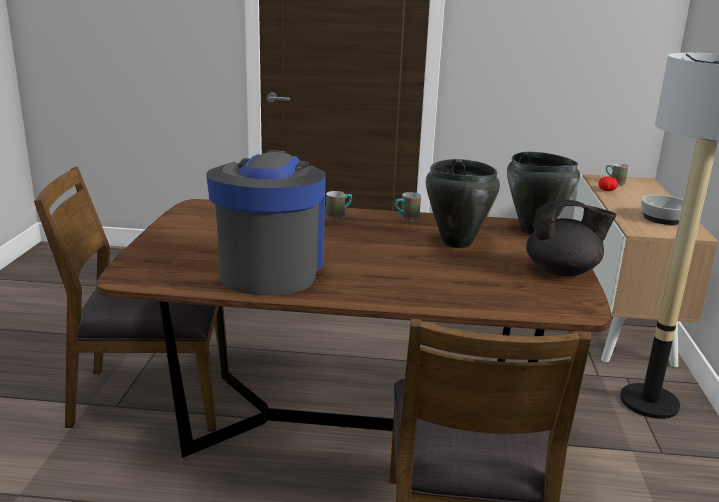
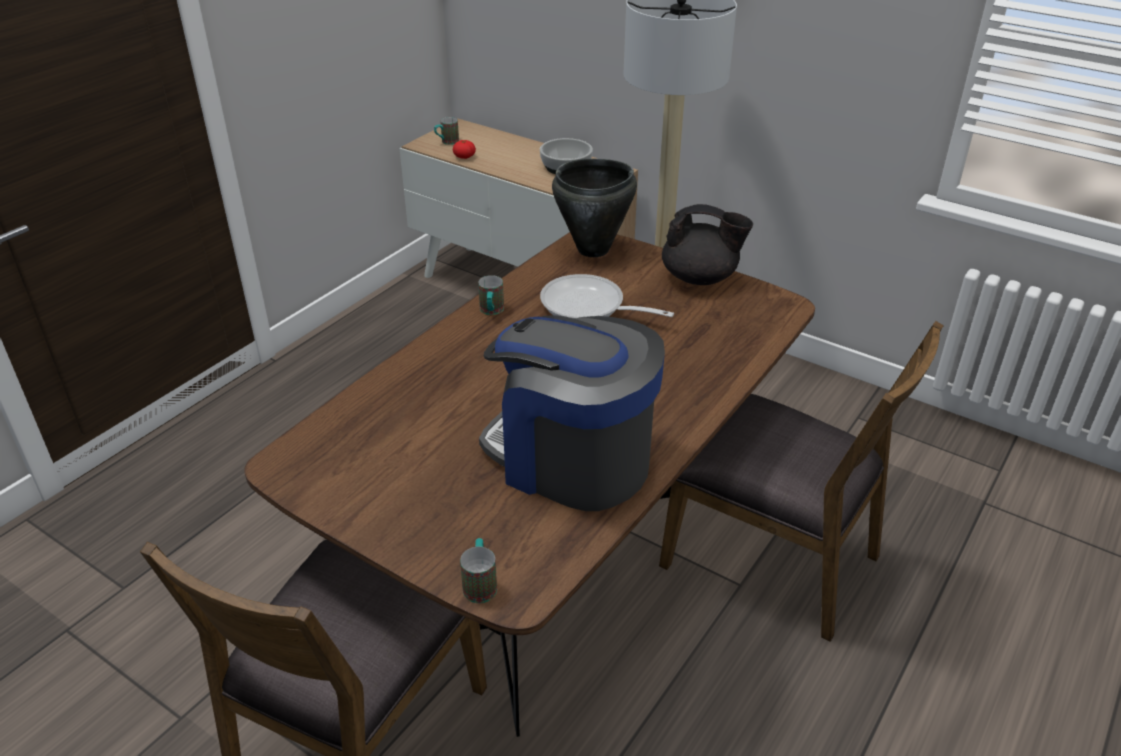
camera: 60 degrees left, 15 degrees up
mug [326,191,352,220] -> mug moved to [460,538,497,603]
black cooking pot [426,159,500,248] -> frying pan [540,274,674,319]
black teapot [526,199,616,276] -> black teapot turned 75 degrees clockwise [662,204,753,285]

